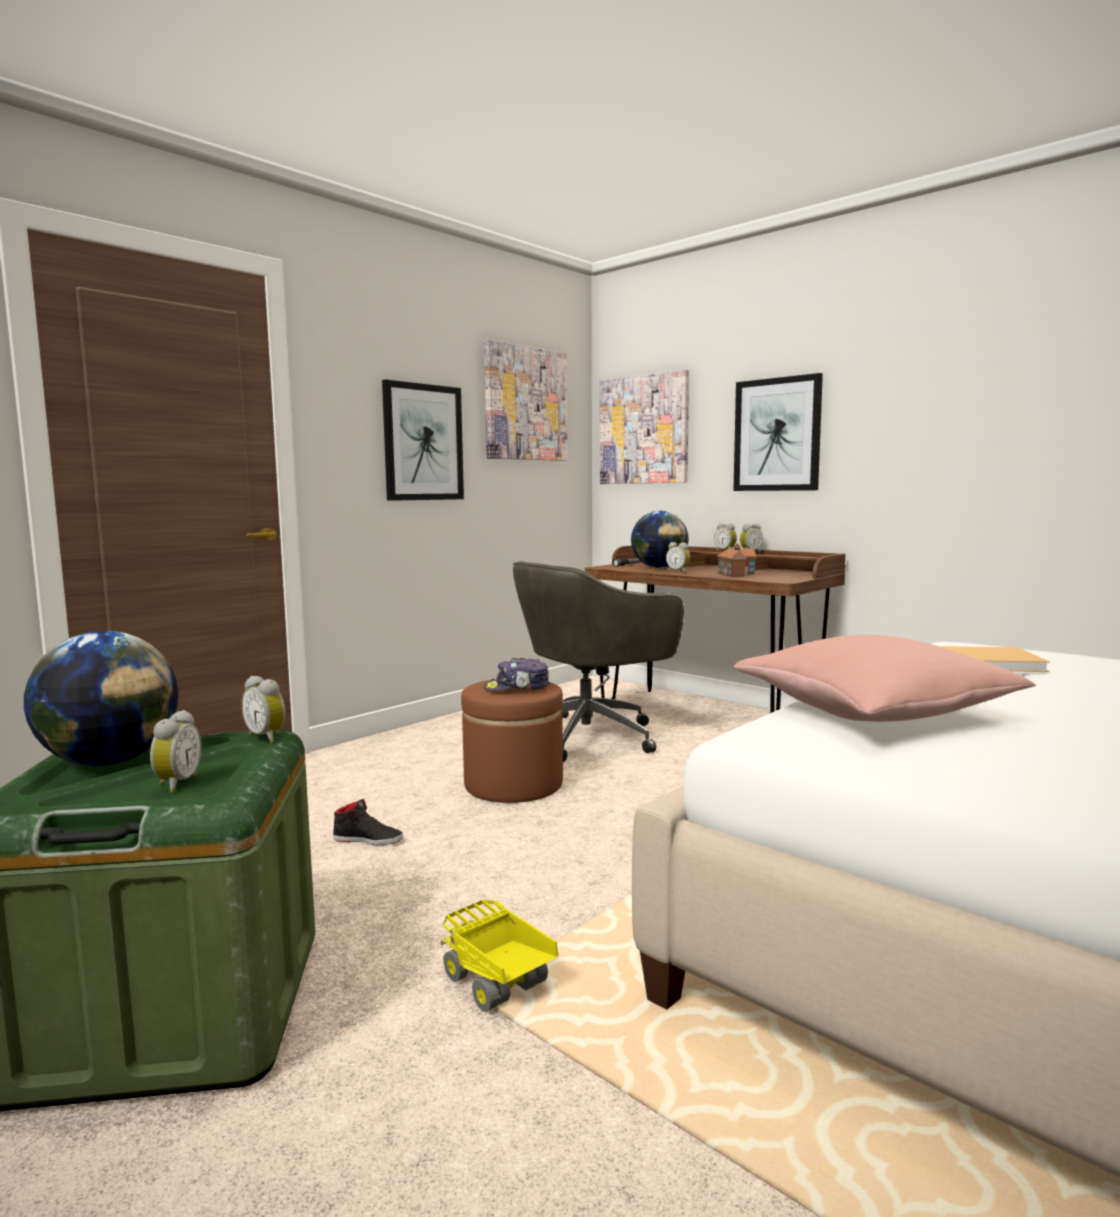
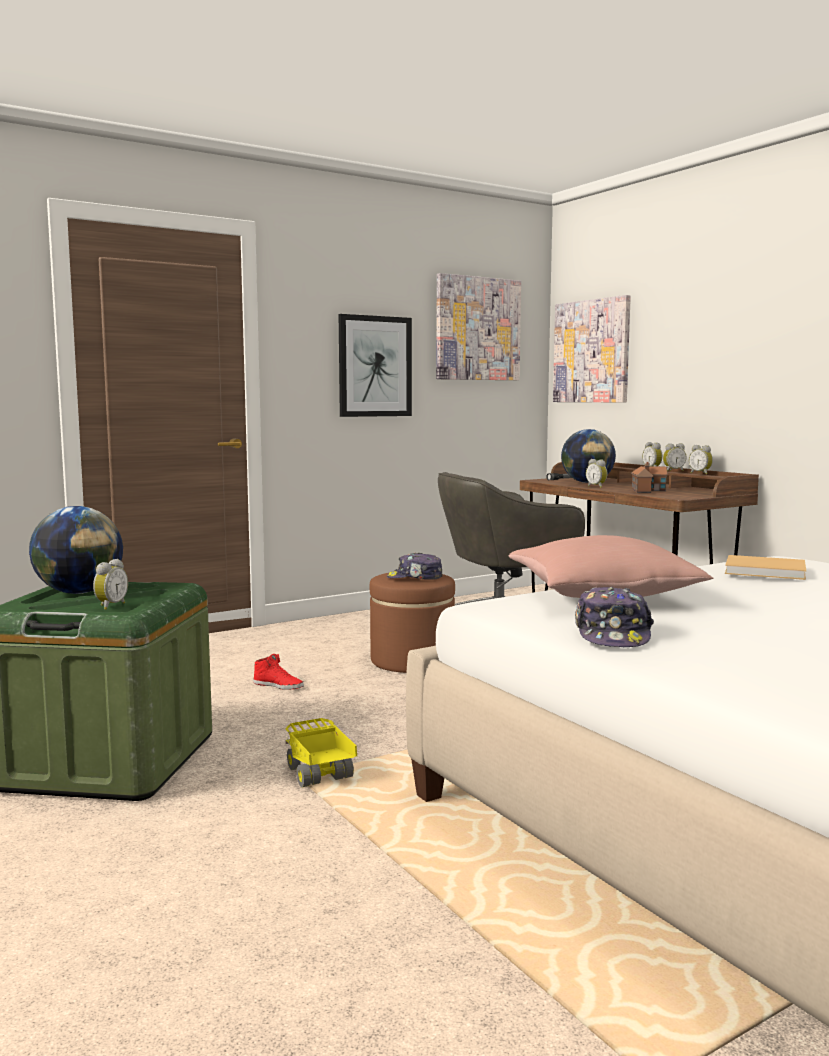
camera: 15 degrees right, 0 degrees up
alarm clock [241,676,286,743] -> alarm clock moved to [689,445,713,474]
black shoe [333,799,403,845] -> red shoe [253,654,304,690]
picture [733,373,823,491] -> none
none -> cap [575,587,654,647]

